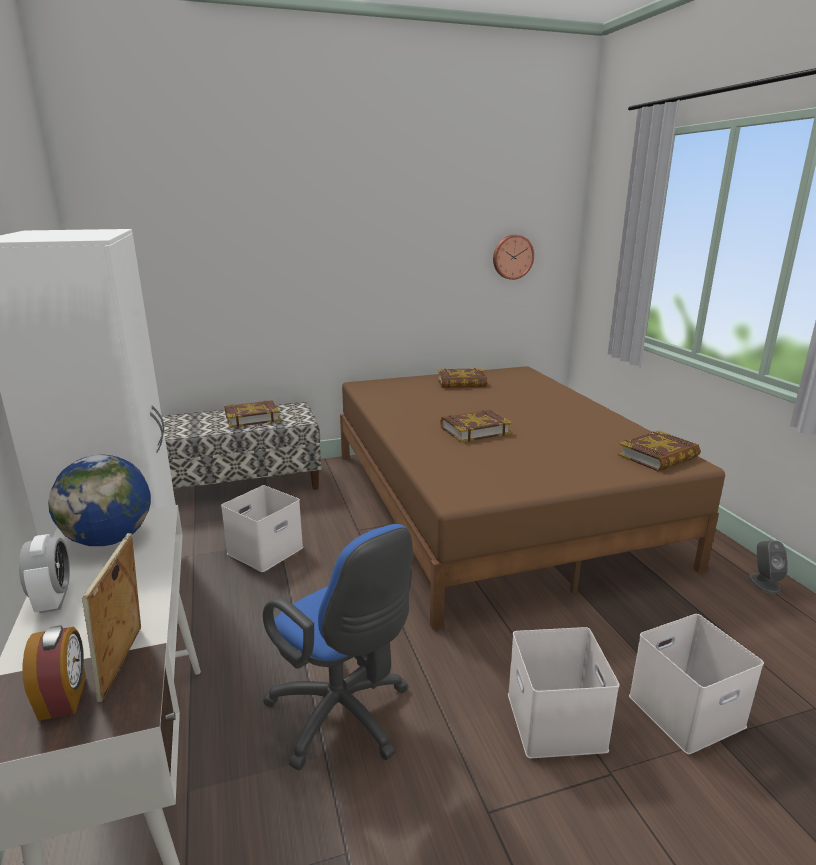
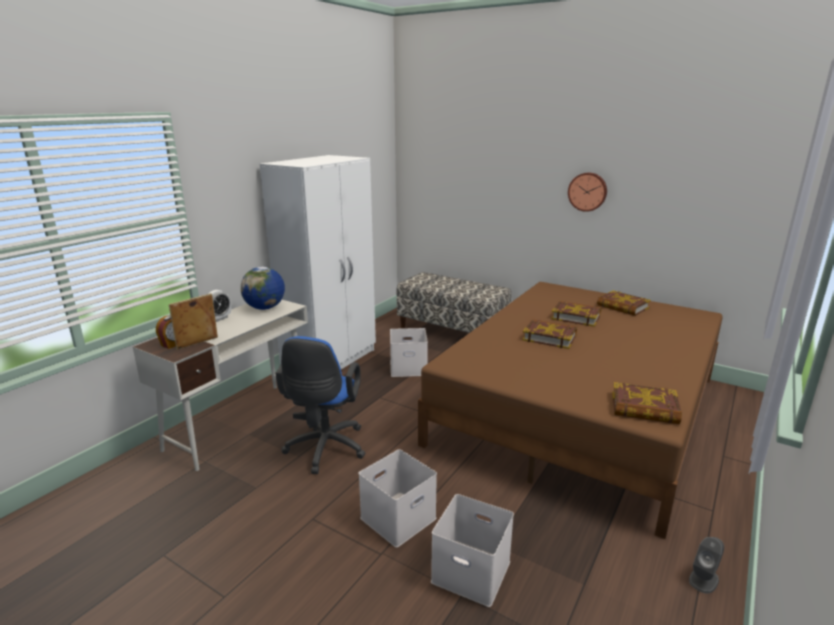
camera: 50 degrees right, 0 degrees up
book [225,400,281,428] -> book moved to [551,301,601,327]
wall clock [493,235,534,280] -> wall clock moved to [568,172,607,212]

